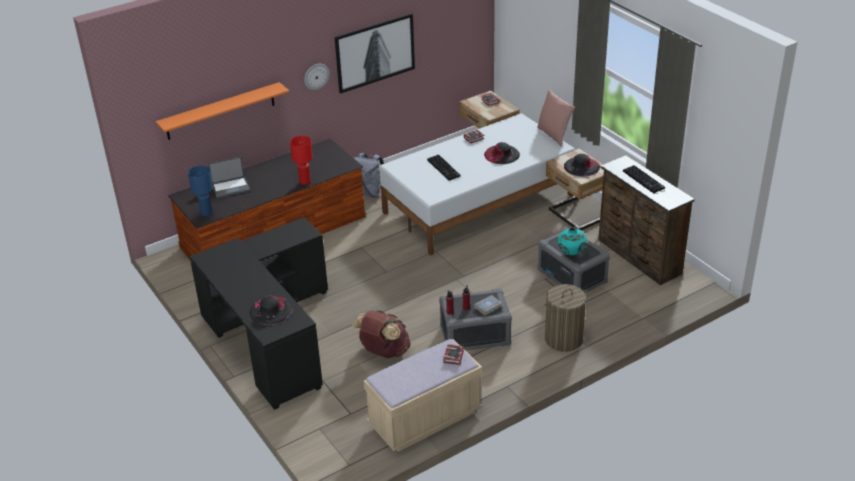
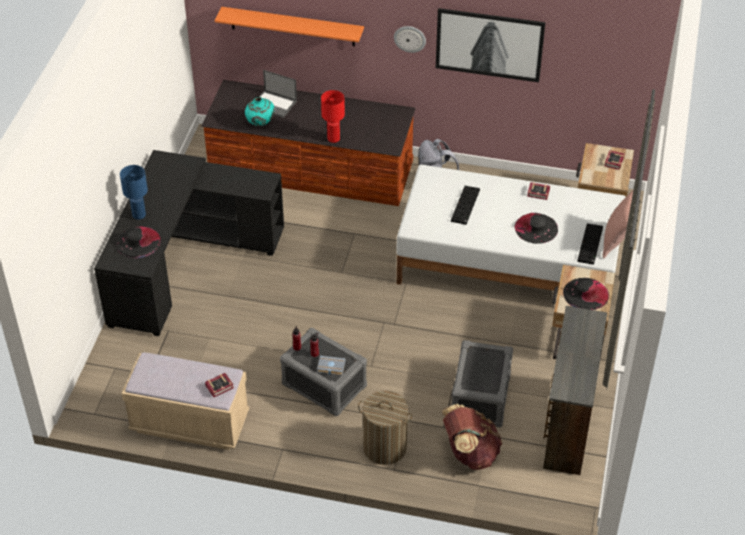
camera: 45 degrees right, 10 degrees up
blue table lamp [188,166,213,216] -> blue table lamp moved to [120,165,148,220]
brown backpack [352,310,411,358] -> brown backpack moved to [442,404,502,470]
turquoise vase [558,227,587,255] -> turquoise vase moved to [245,97,275,126]
keyboard [623,165,665,193] -> keyboard moved to [577,223,603,265]

